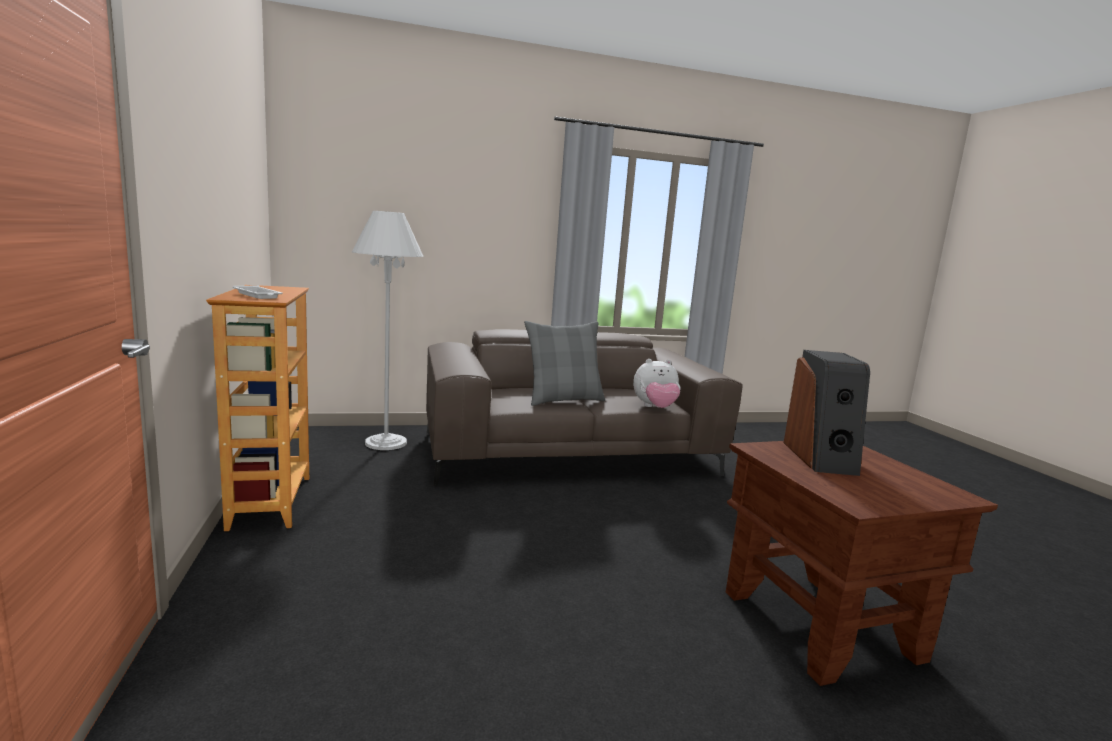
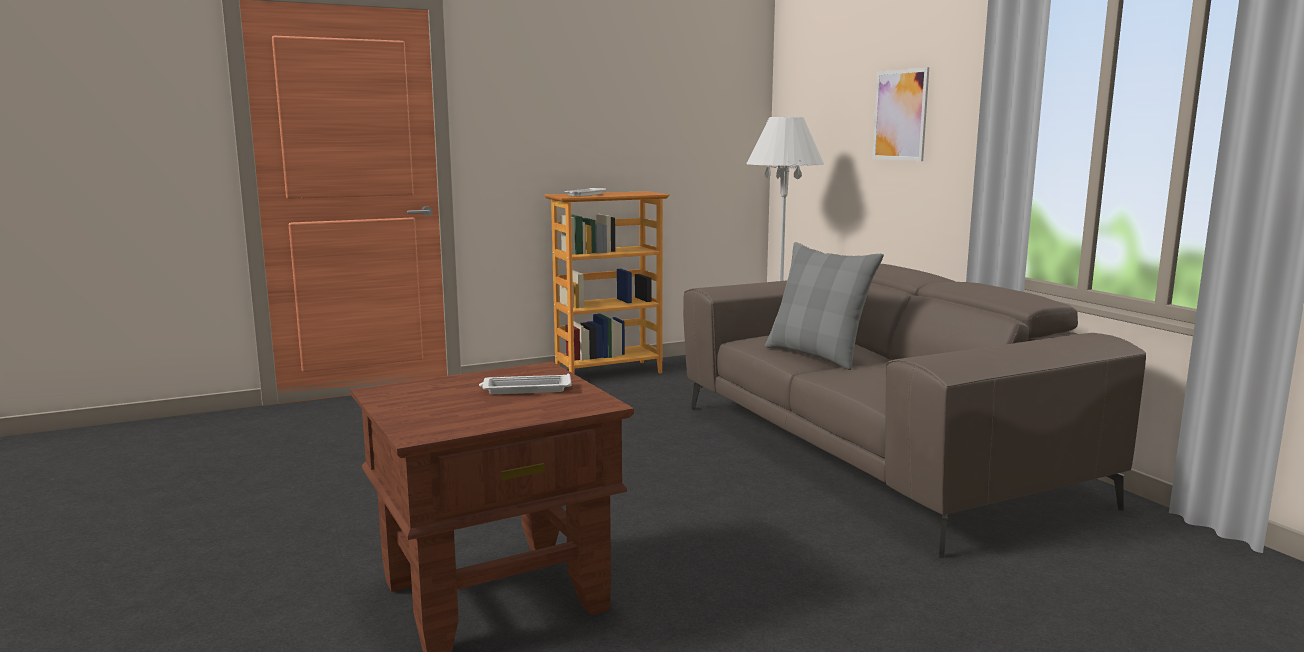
camera: 80 degrees right, 0 degrees up
plush toy [633,359,681,408] -> none
speaker [783,350,870,476] -> white tray [479,374,572,394]
none -> picture [872,67,929,161]

